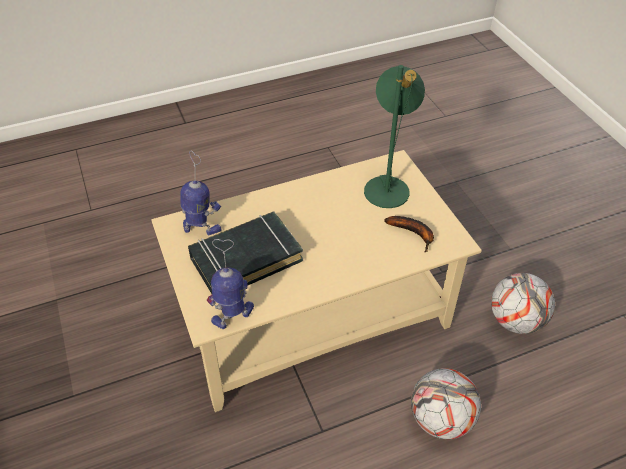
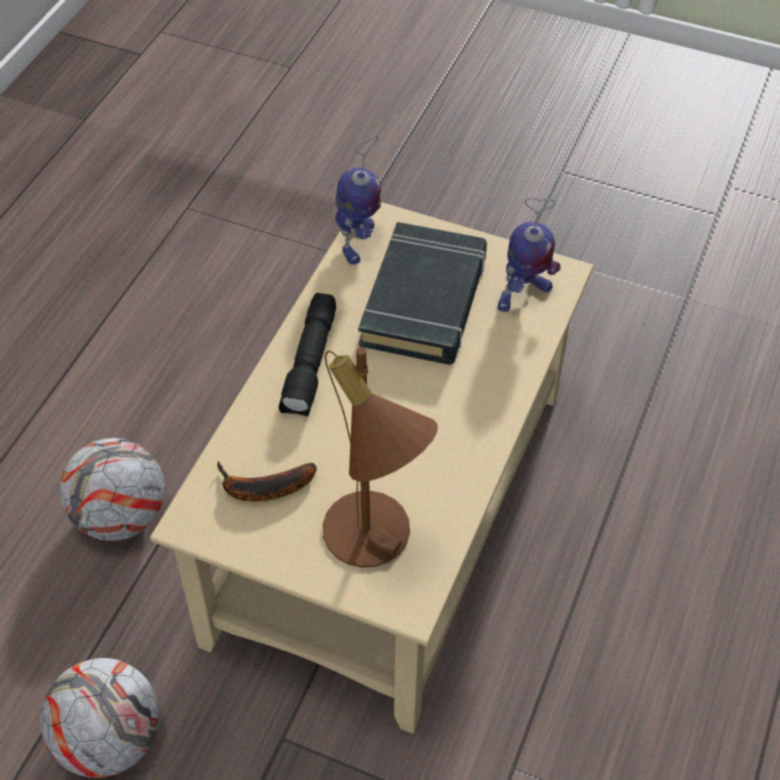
camera: 135 degrees right, 5 degrees up
green table lamp [364,65,425,208] -> brown table lamp [322,347,438,568]
none -> black flashlight [279,293,336,417]

